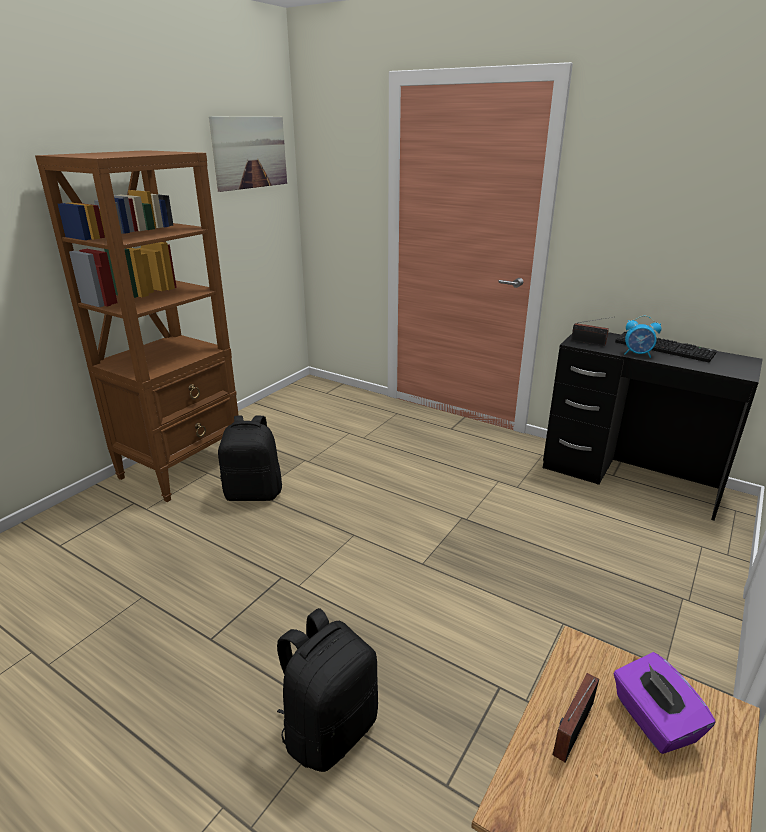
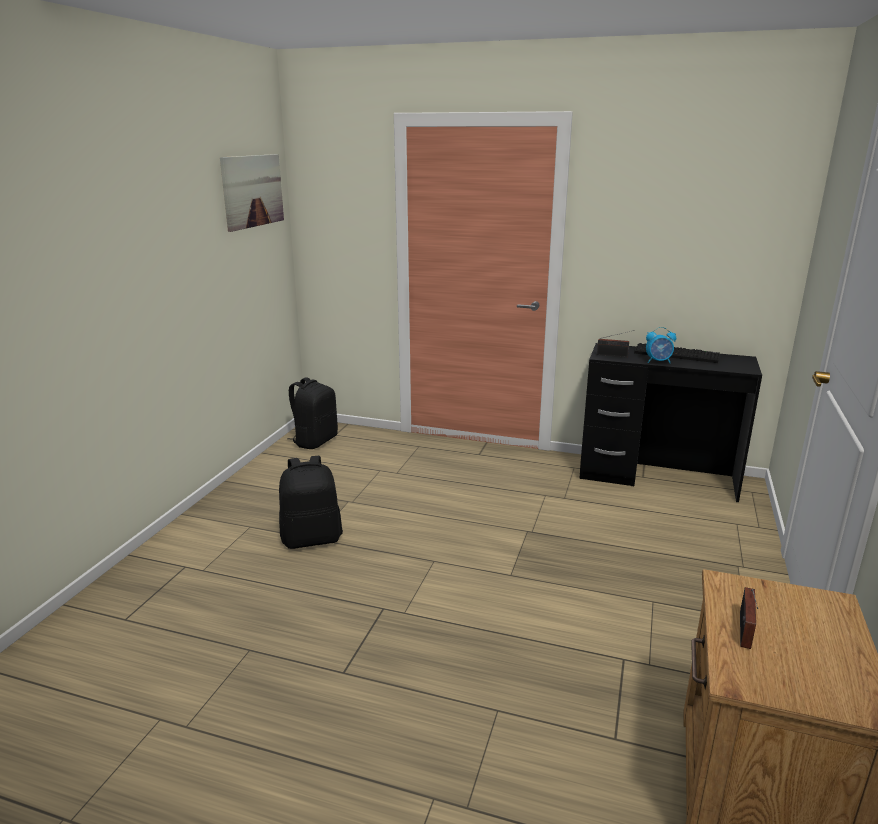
camera: 15 degrees left, 5 degrees down
brown bookcase [35,150,239,502] -> none
black backpack [277,608,378,772] -> black backpack moved to [287,377,338,449]
purple tissue box [613,652,715,754] -> none

